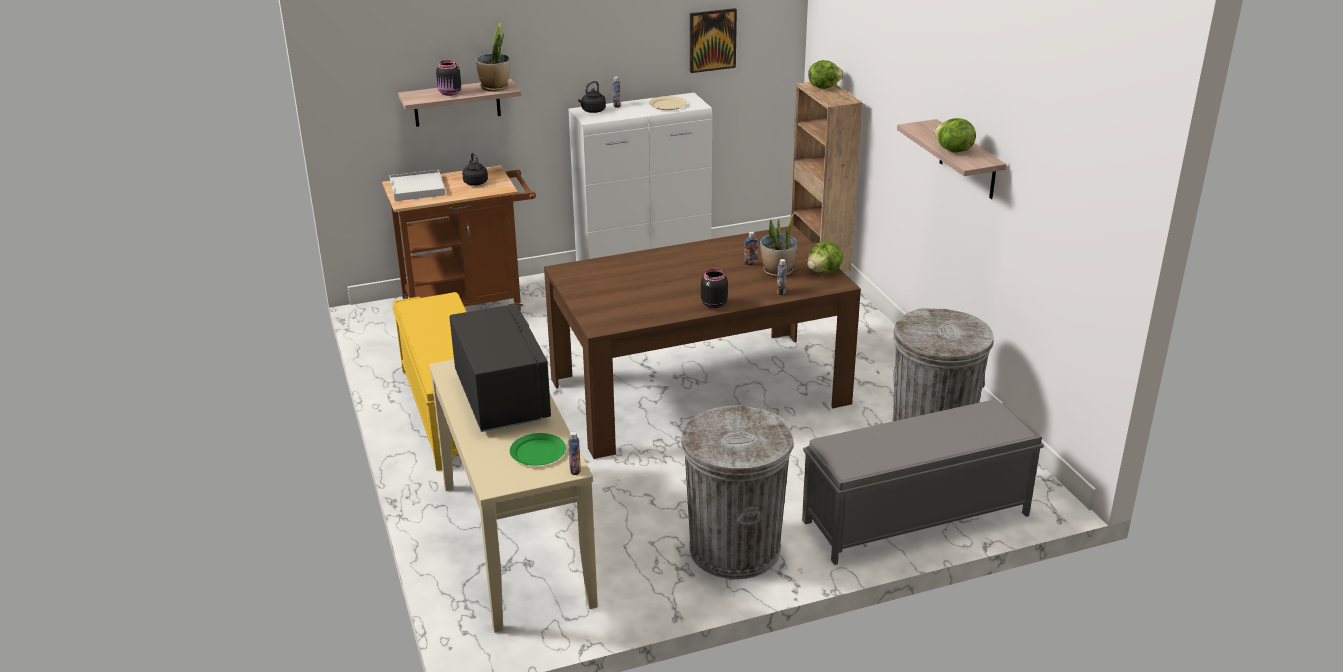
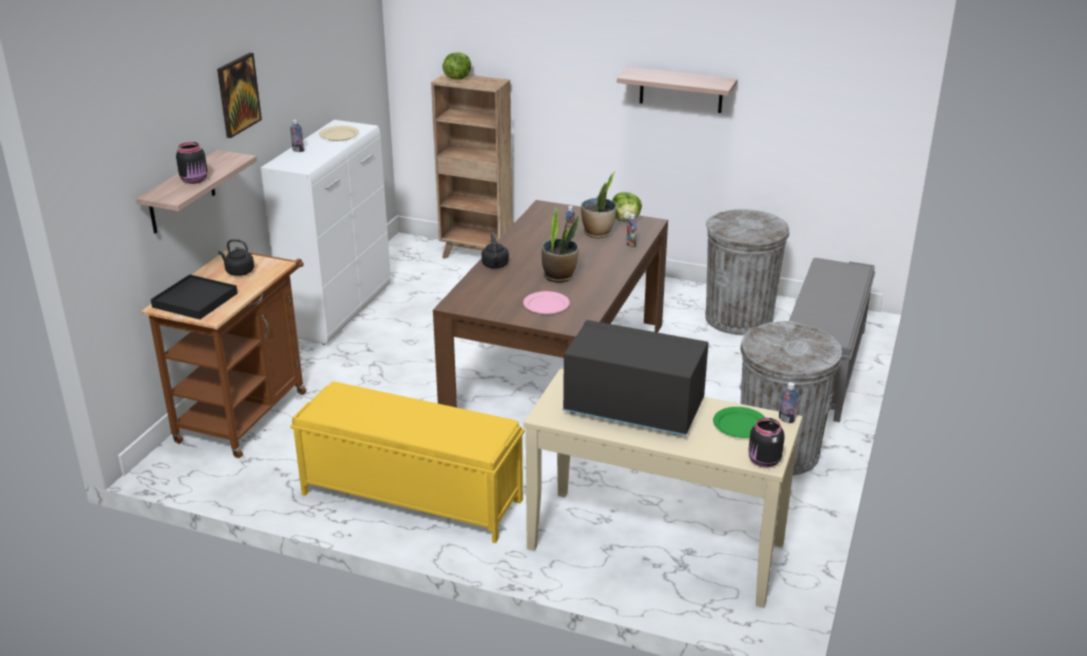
camera: 50 degrees left, 0 degrees up
white tray [389,170,445,201] -> black tray [151,274,238,320]
potted plant [476,22,510,92] -> potted plant moved to [542,207,579,283]
black kettle [578,81,606,113] -> black kettle moved to [482,232,509,268]
picture [690,8,737,73] -> picture moved to [217,53,262,138]
black jar [701,269,728,309] -> black jar moved to [748,418,785,468]
lettuce [934,118,976,152] -> none
none -> pink plate [523,291,570,314]

